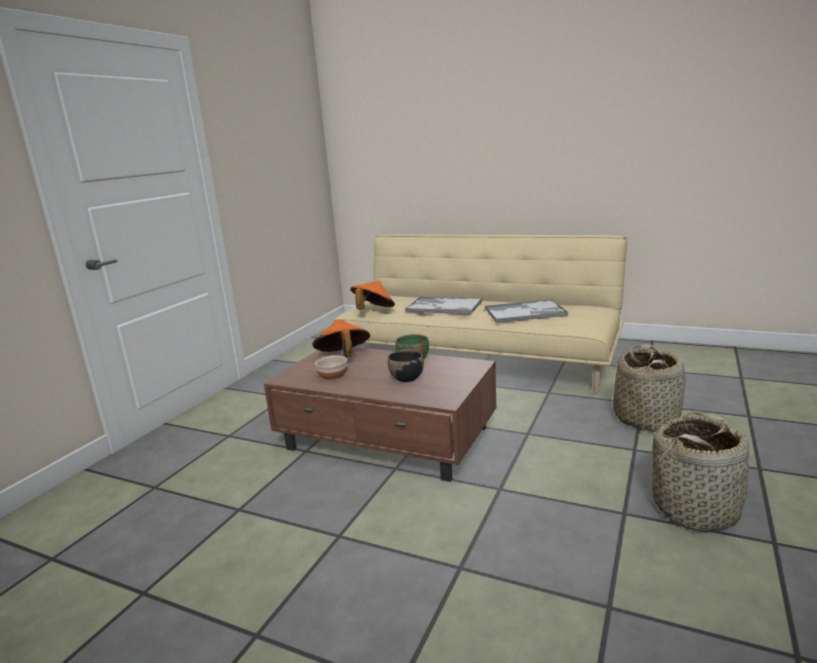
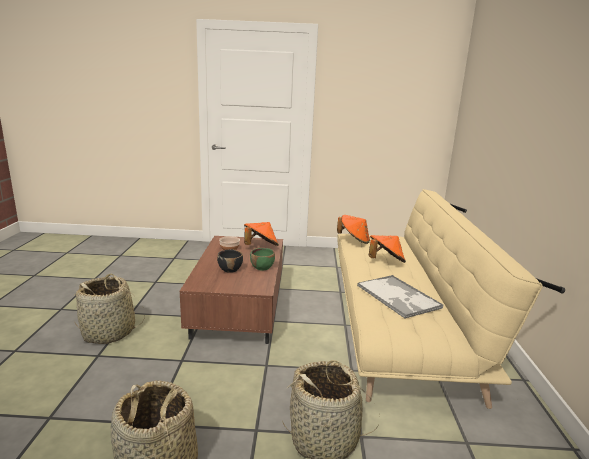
camera: 65 degrees right, 0 degrees up
tray [405,296,482,315] -> orange hat [369,235,406,263]
none -> basket [73,273,145,344]

